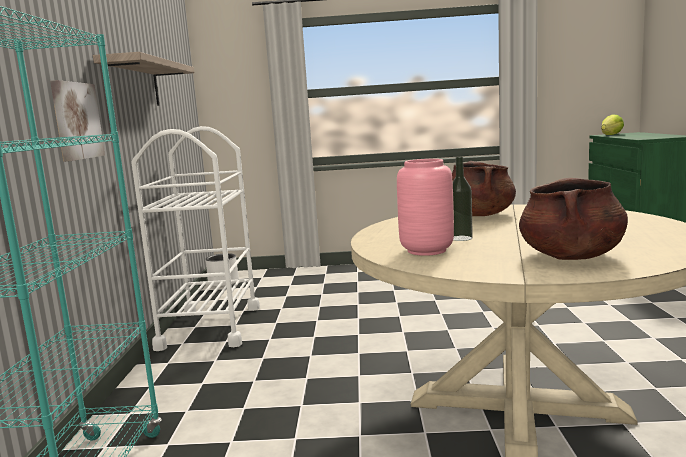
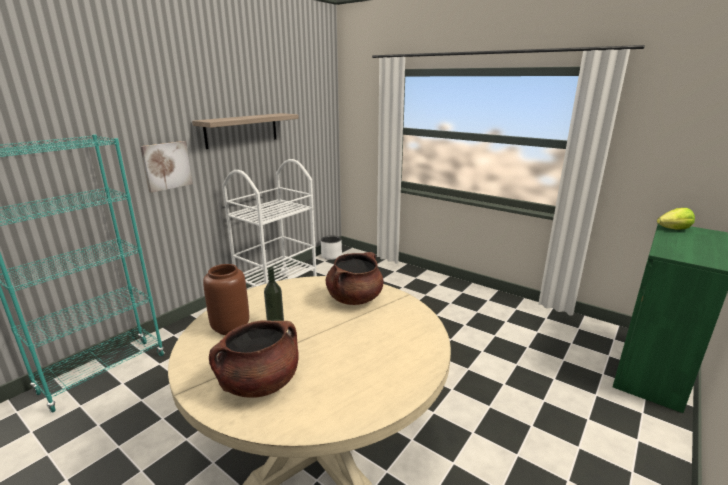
camera: 35 degrees right, 10 degrees up
pink vase [397,159,454,256] -> brown vase [203,264,249,335]

